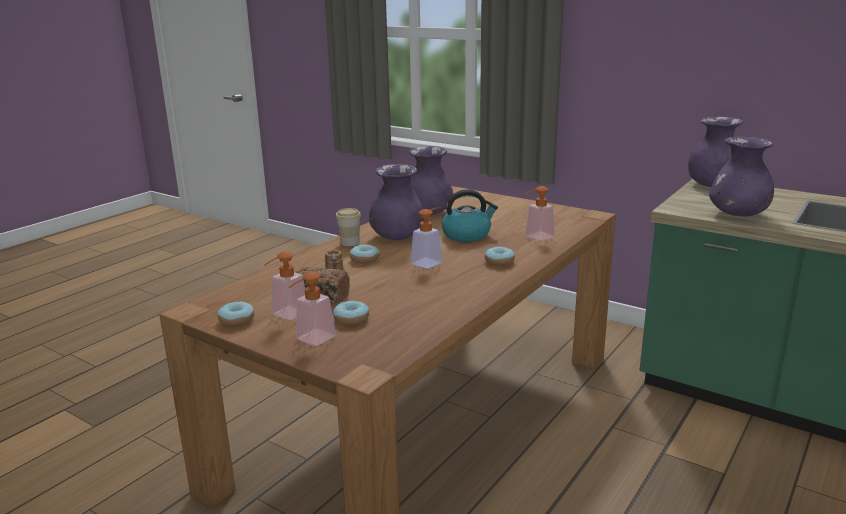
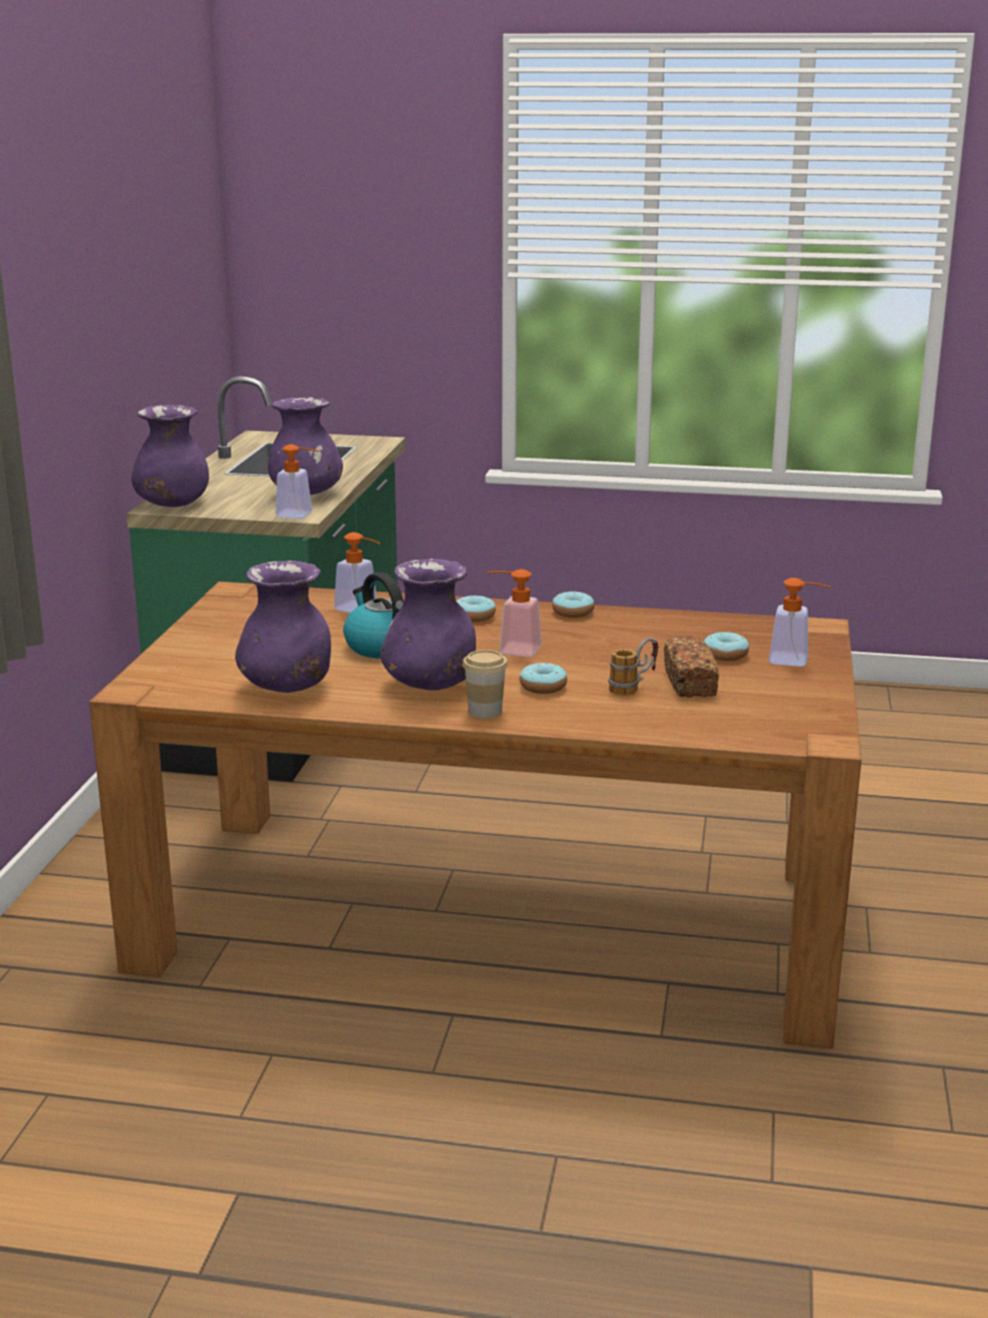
camera: 115 degrees left, 0 degrees up
donut [218,301,254,326] -> donut moved to [552,592,594,618]
soap dispenser [264,251,305,320] -> soap dispenser moved to [276,444,319,519]

